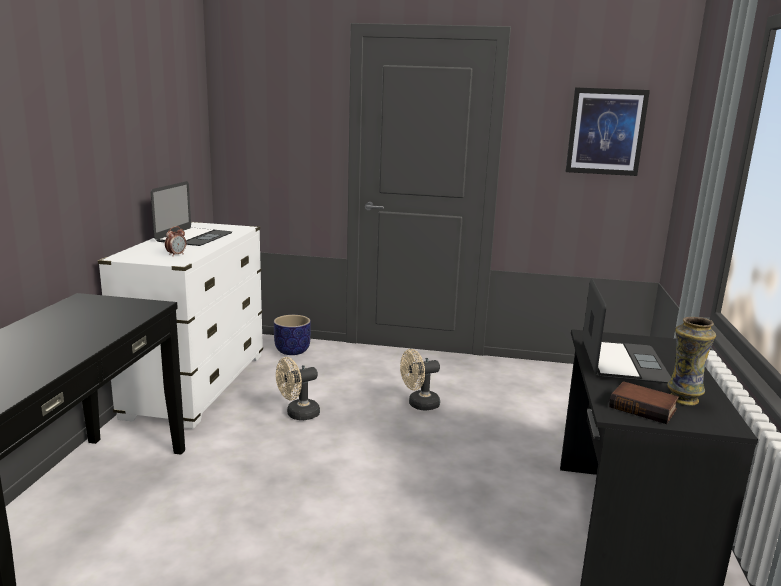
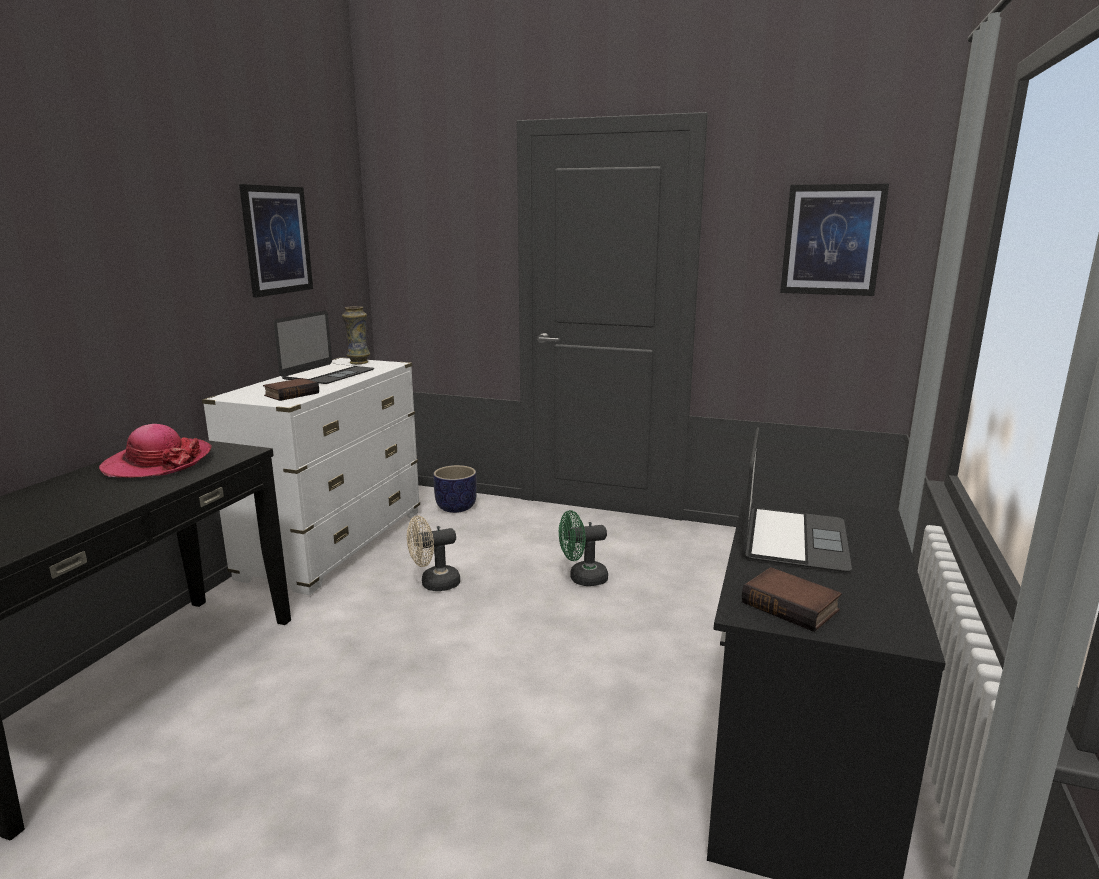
camera: 10 degrees right, 0 degrees up
alarm clock [165,226,186,256] -> book [263,378,319,401]
beige fan [400,349,440,411] -> green fan [559,510,608,586]
vase [667,317,716,406] -> vase moved to [342,306,370,364]
none -> hat [99,424,212,478]
none -> picture [239,184,313,297]

